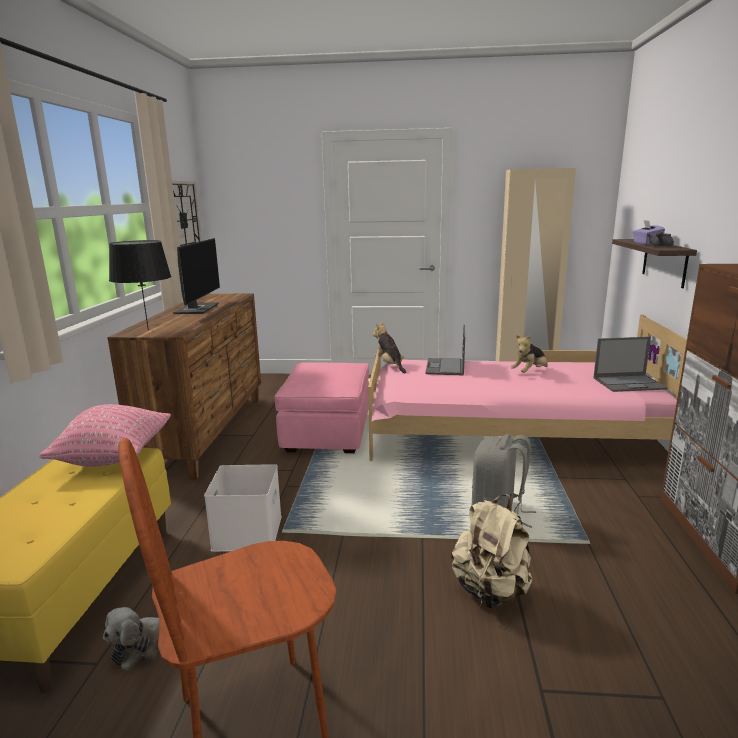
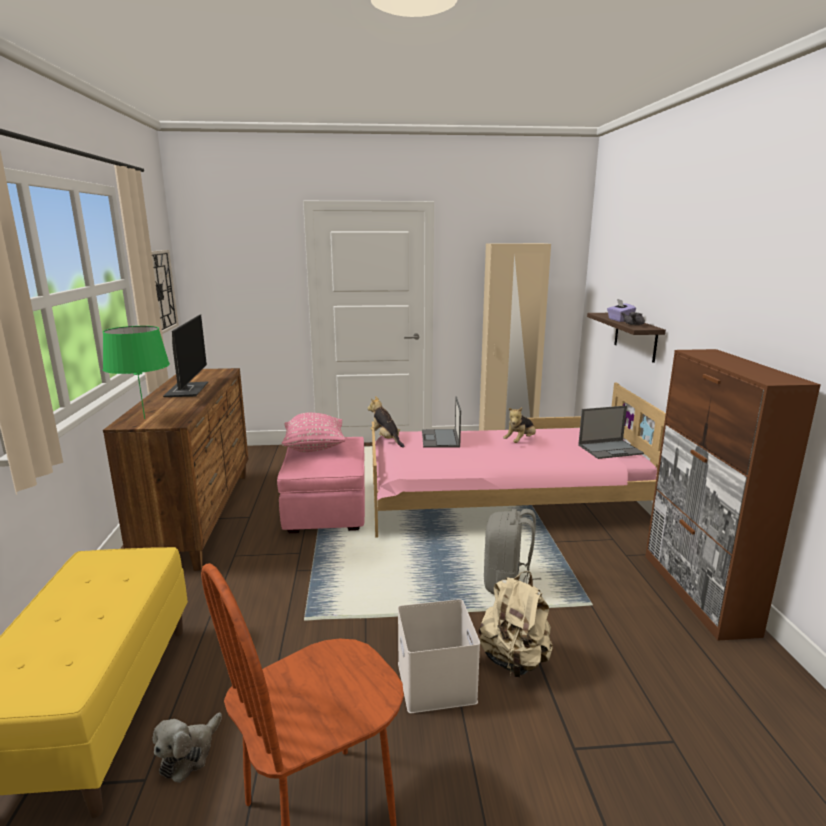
camera: 10 degrees left, 0 degrees up
pink pillow [39,404,171,467] -> pink pillow moved to [282,413,346,452]
black table lamp [109,240,171,330] -> green table lamp [103,326,170,419]
white storage box [204,464,282,552] -> white storage box moved to [398,599,480,713]

